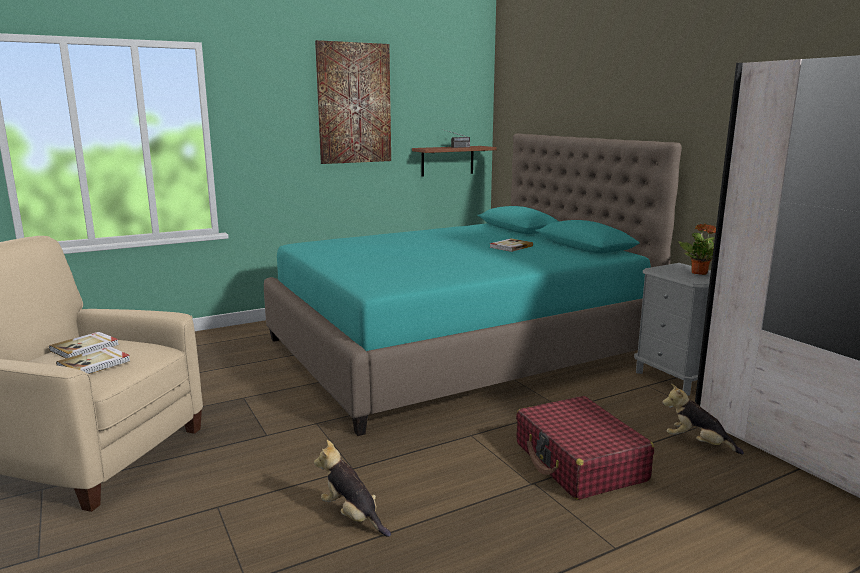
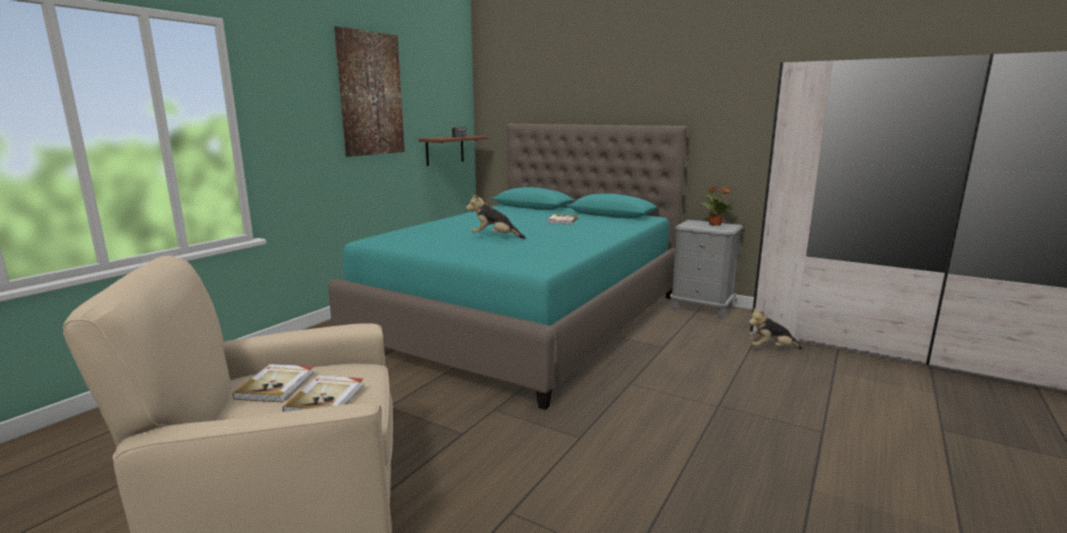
camera: 30 degrees left, 0 degrees up
plush toy [314,440,391,537] -> plush toy moved to [466,194,526,239]
red suitcase [516,396,654,500] -> none

